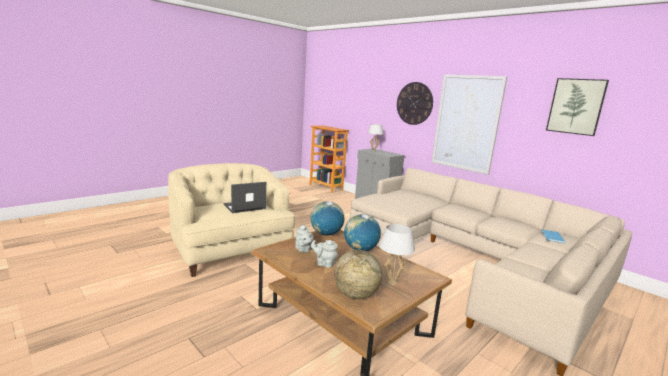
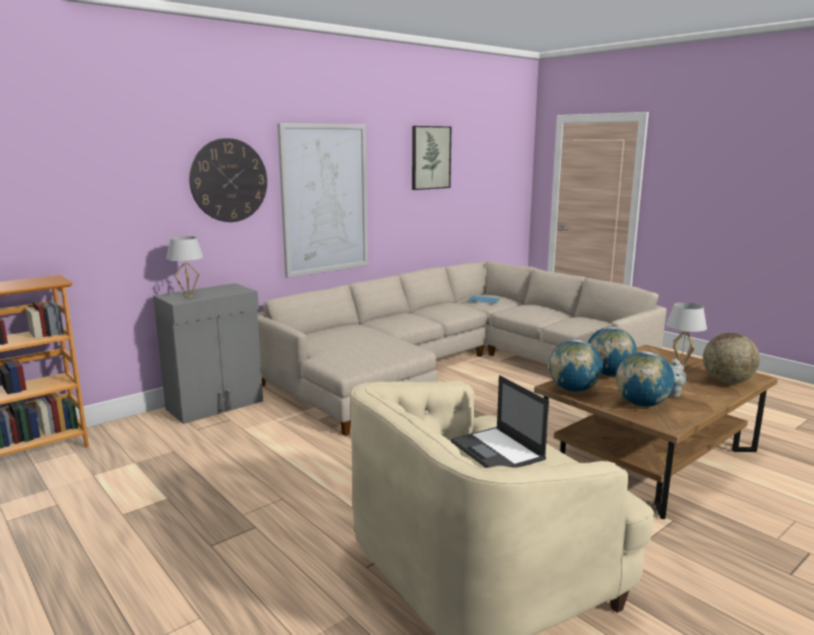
camera: 85 degrees left, 0 degrees up
grey teapot [295,224,314,252] -> globe [616,351,674,407]

